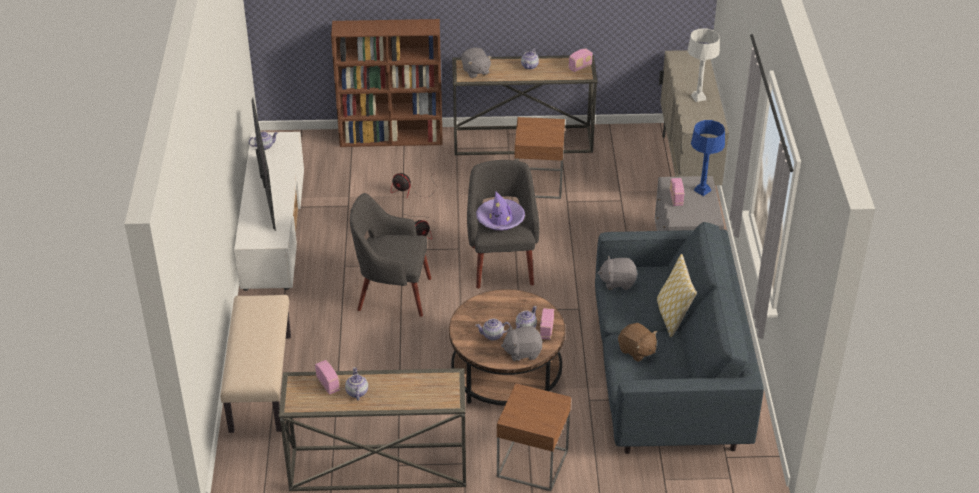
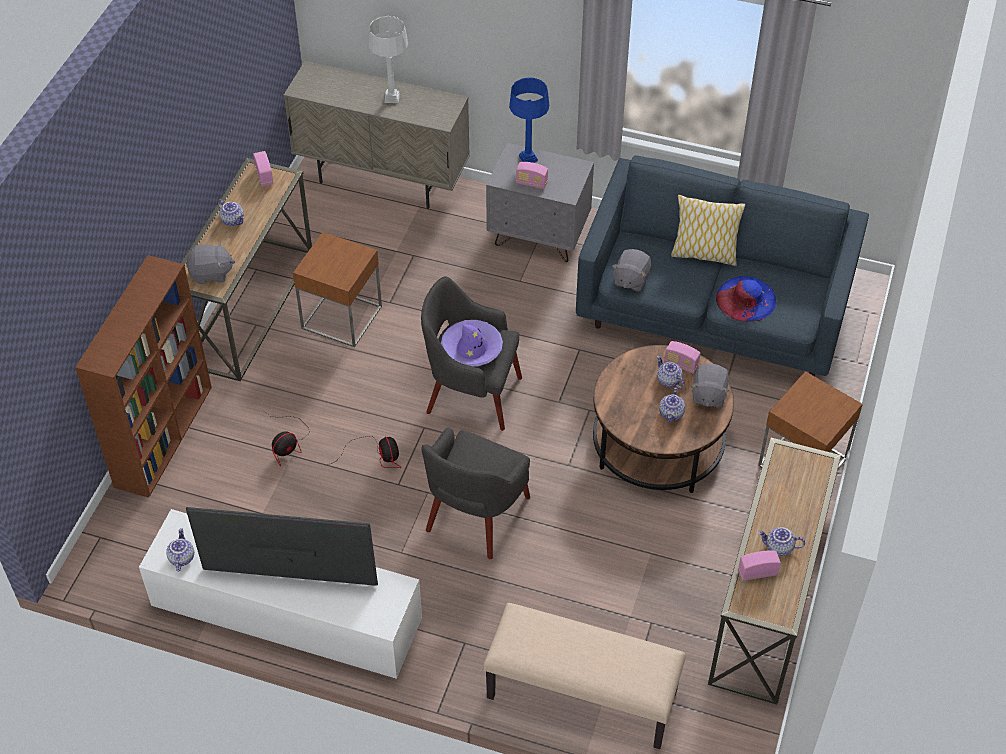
camera: 70 degrees left, 10 degrees up
brown plush toy [618,323,657,362] -> blue hat [716,276,776,322]

